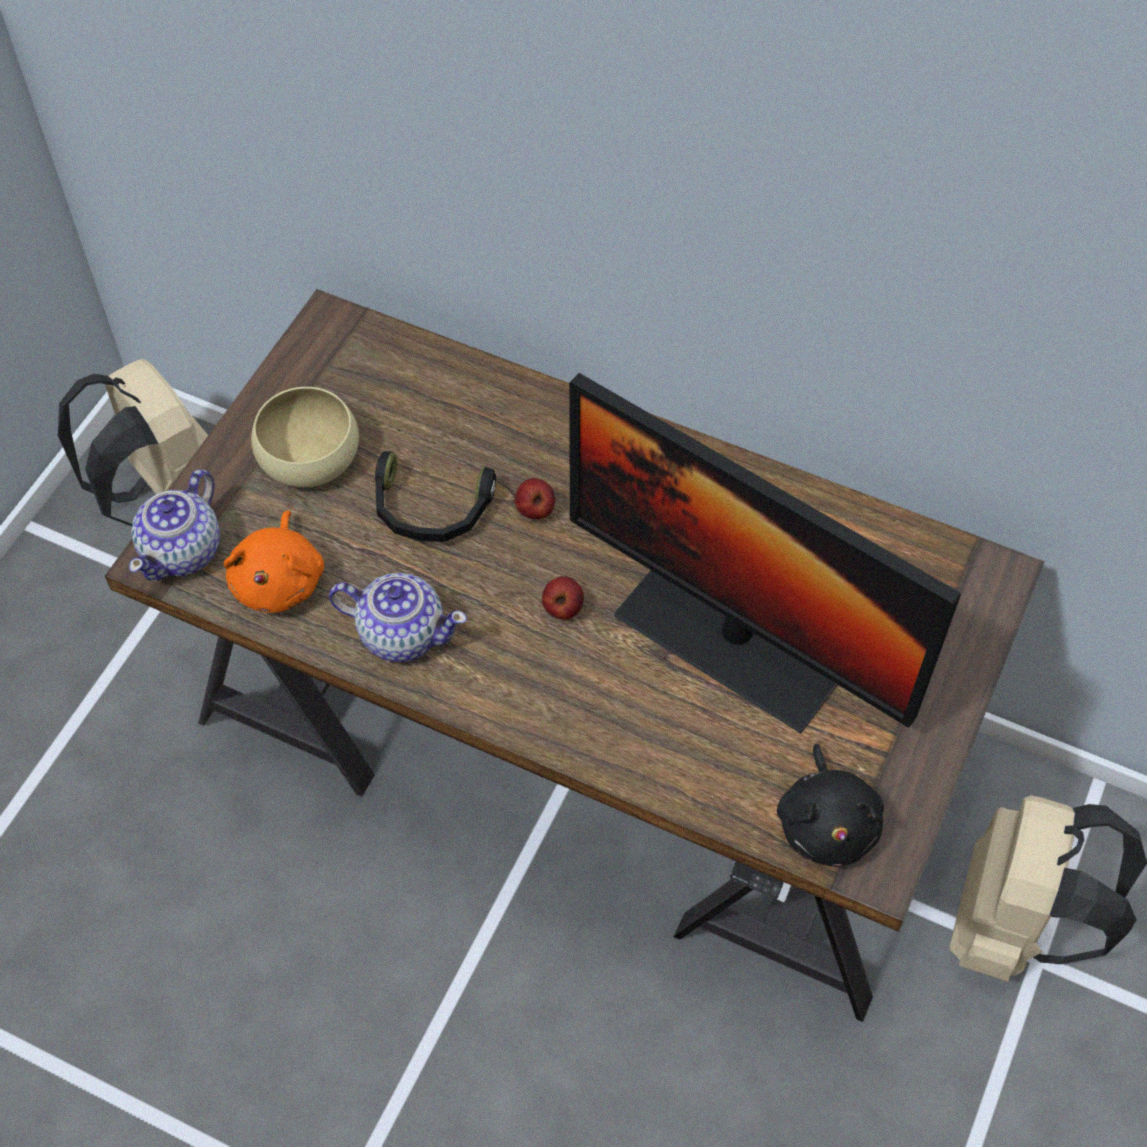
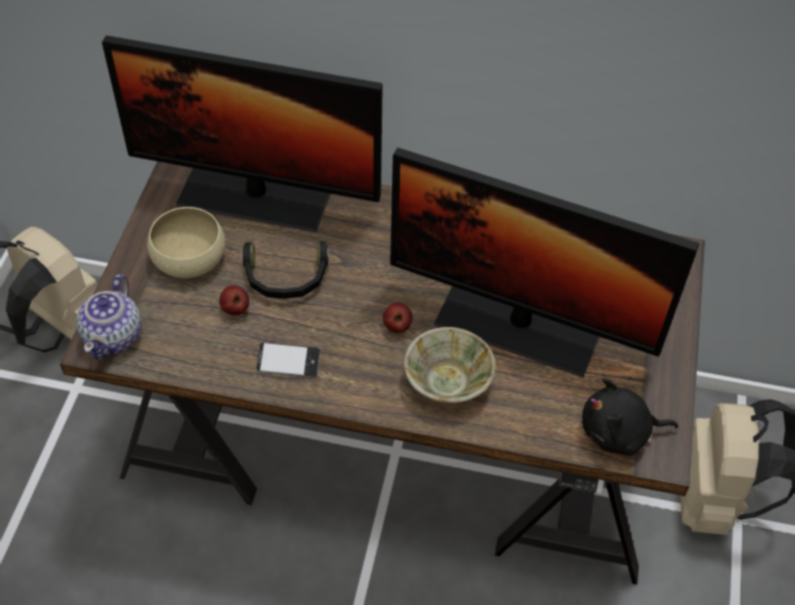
camera: 15 degrees left, 5 degrees down
orange plush toy [224,510,324,613] -> none
teapot [329,573,467,662] -> phone [256,342,320,378]
apple [515,478,555,519] -> apple moved to [219,286,249,315]
black plush toy [777,744,884,867] -> black plush toy turned 105 degrees clockwise [582,378,678,455]
none -> monitor [102,36,383,232]
none -> beige bowl [404,327,496,403]

